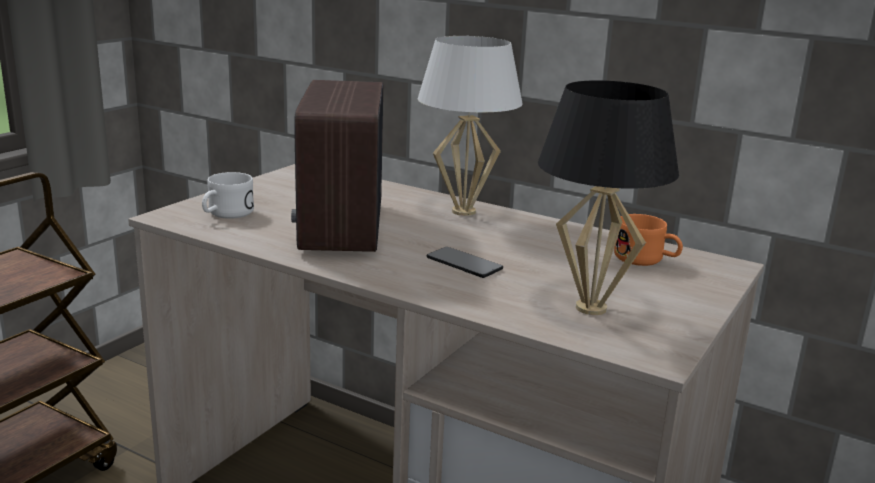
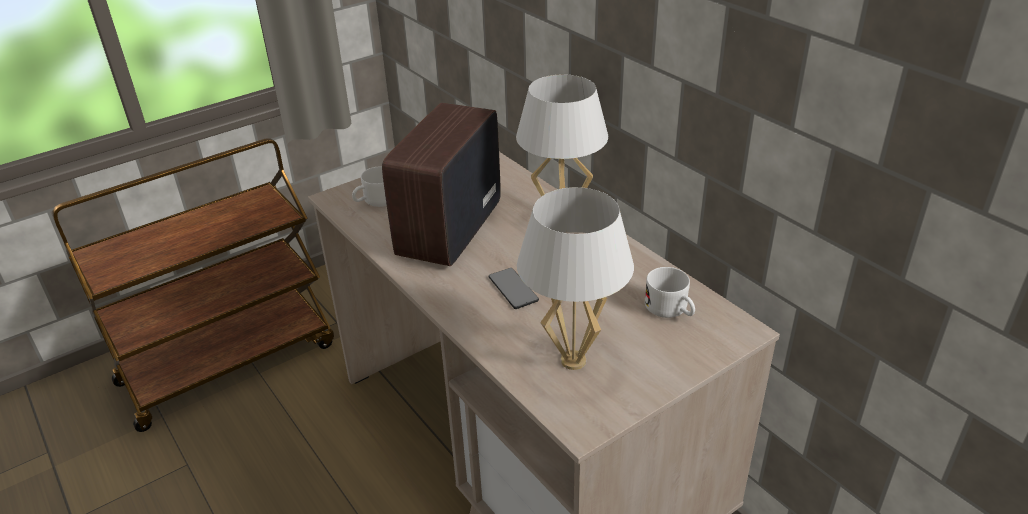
camera: 25 degrees right, 15 degrees up
black table lamp [538,80,679,315] -> white table lamp [517,187,634,370]
orange mug [614,214,683,266] -> white mug [645,267,695,318]

